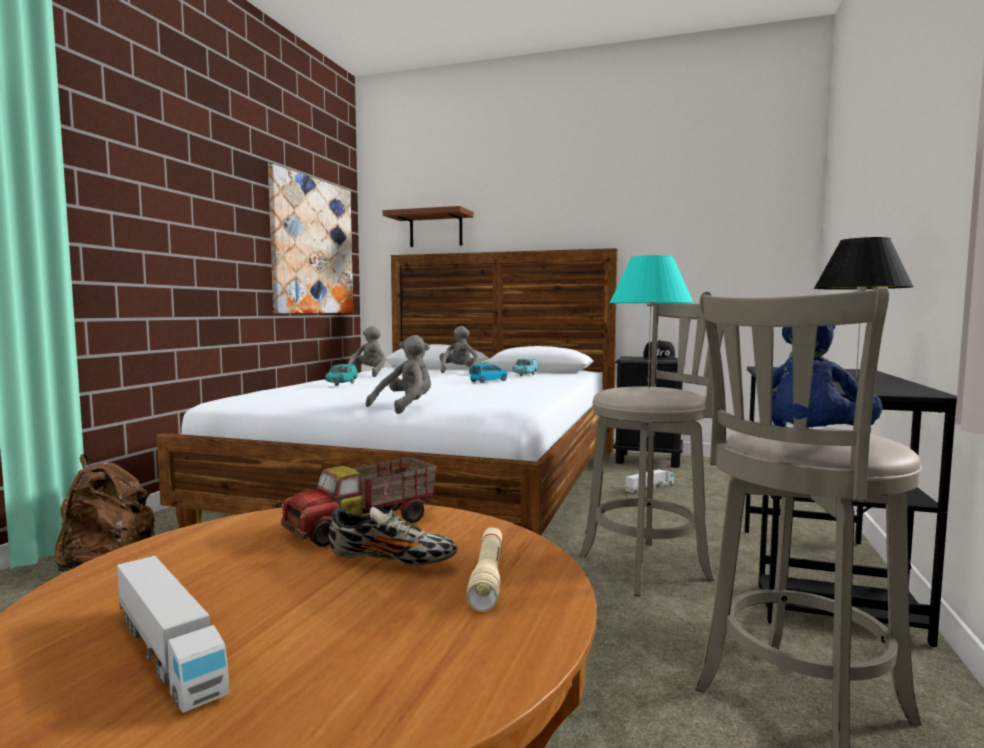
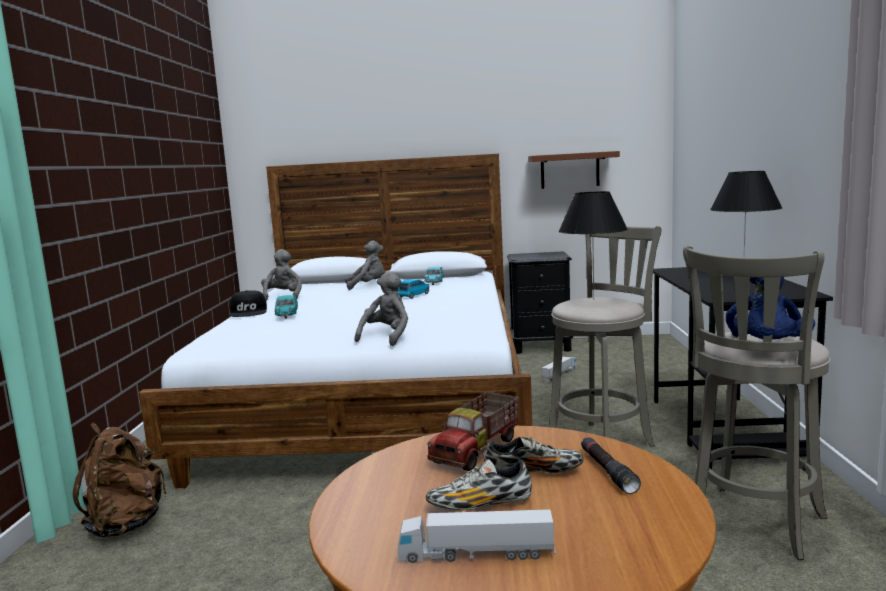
camera: 15 degrees left, 5 degrees up
toy truck [117,556,230,713] -> toy truck turned 150 degrees clockwise [398,509,556,563]
picture [268,164,353,313] -> none
brown shelf [383,206,474,247] -> brown shelf moved to [528,151,620,189]
grey plush toy [439,326,478,375] -> grey plush toy turned 90 degrees clockwise [345,241,385,290]
beige flashlight [466,527,502,612] -> black flashlight [581,437,641,494]
turquoise table lamp [609,255,694,388] -> black table lamp [559,191,628,300]
black cap [643,340,677,360] -> black cap moved to [229,290,267,317]
none -> shoe [426,459,532,510]

